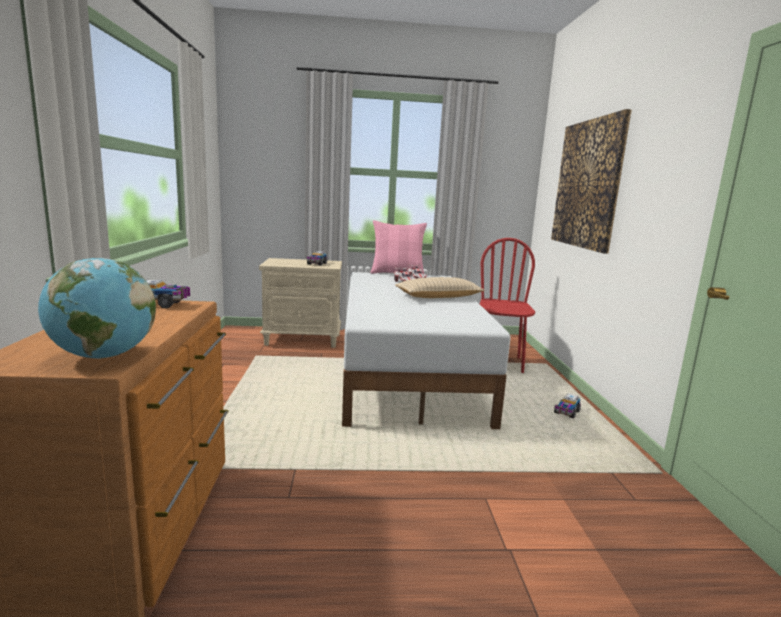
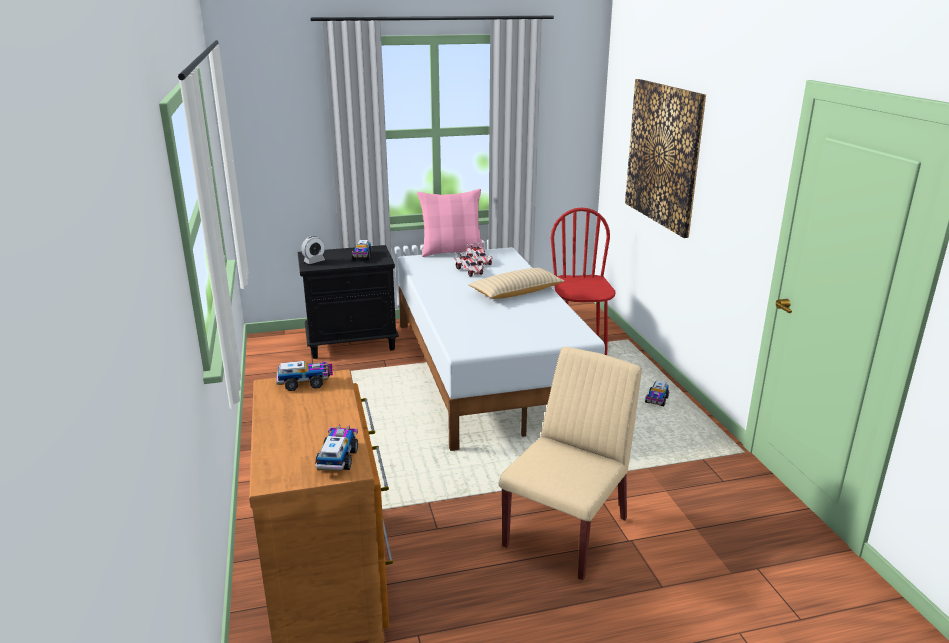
camera: 10 degrees left, 10 degrees up
globe [38,258,156,359] -> toy truck [315,425,358,471]
beige nightstand [259,258,342,348] -> black nightstand [298,245,399,359]
none -> alarm clock [301,236,325,264]
none -> beige chair [499,347,642,581]

